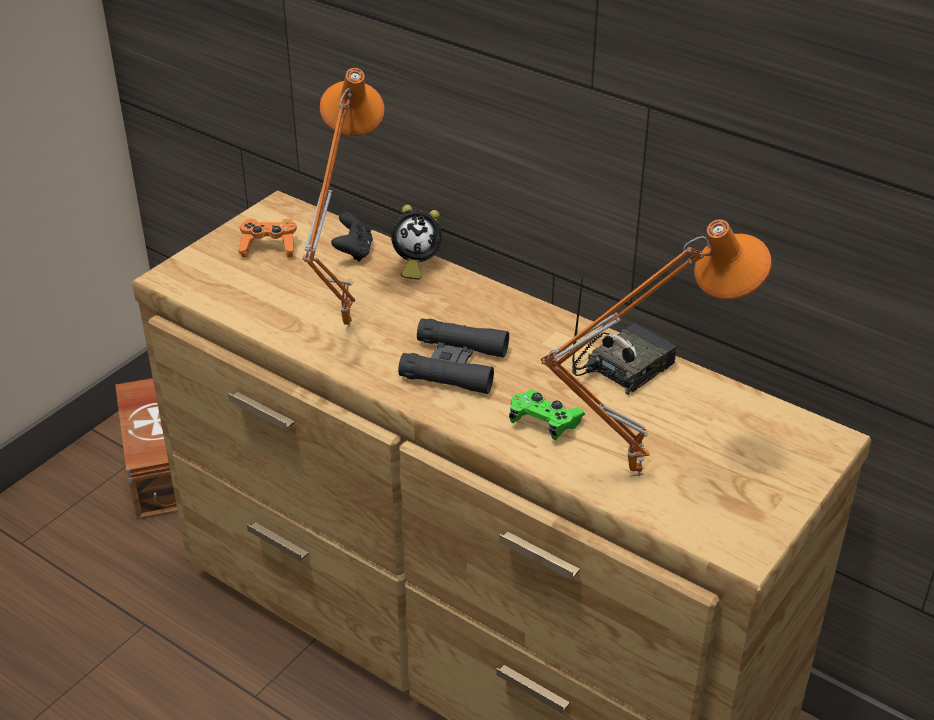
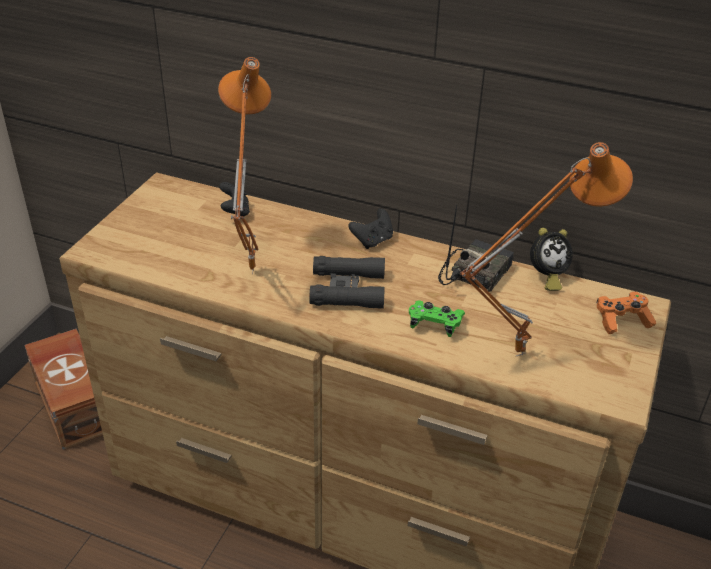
camera: 15 degrees left, 0 degrees up
orange game controller [238,219,297,257] -> orange game controller moved to [597,292,656,334]
alarm clock [391,204,442,280] -> alarm clock moved to [530,228,573,291]
none -> black game controller [348,208,393,249]

